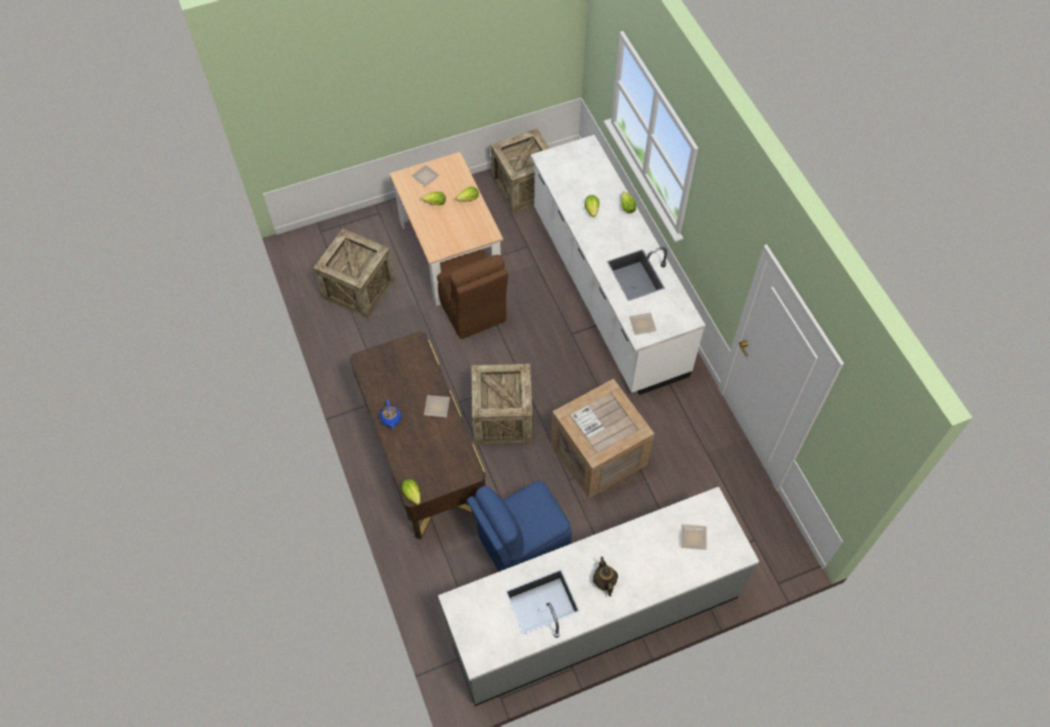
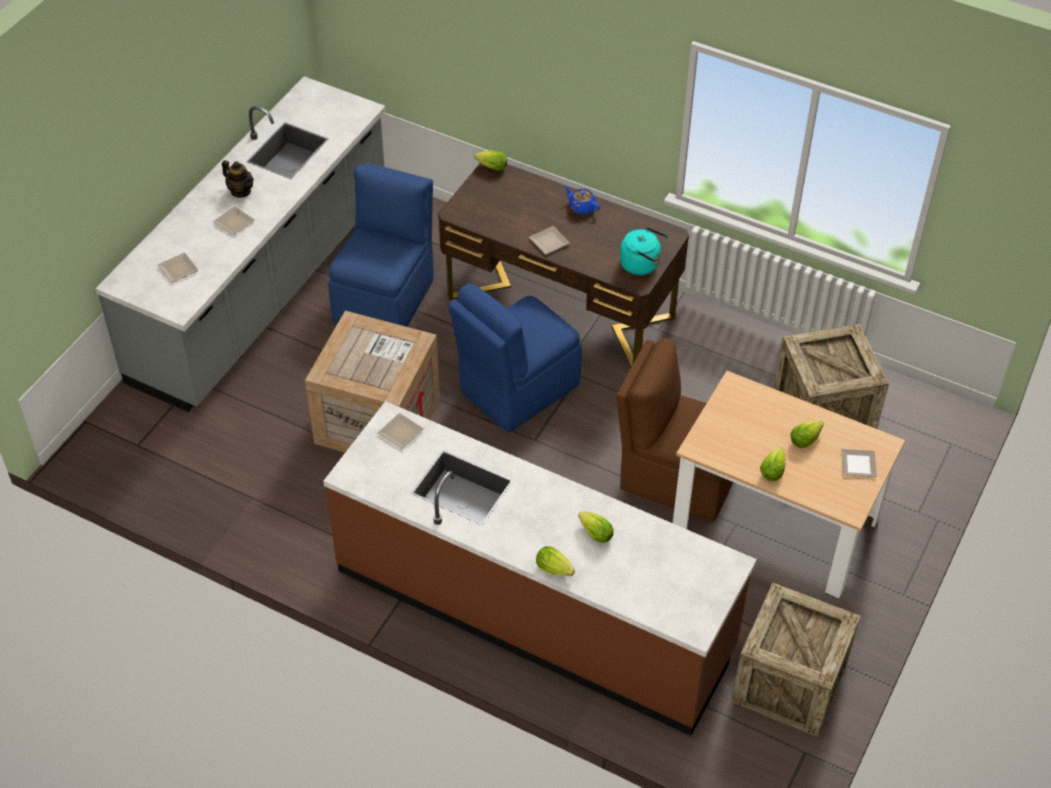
camera: 140 degrees right, 10 degrees down
crate [471,364,532,444] -> blue chair [448,284,582,433]
white counter [530,135,706,395] -> brown counter [323,401,757,736]
none -> plate [213,206,255,235]
none -> turquoise kettle [620,227,668,275]

